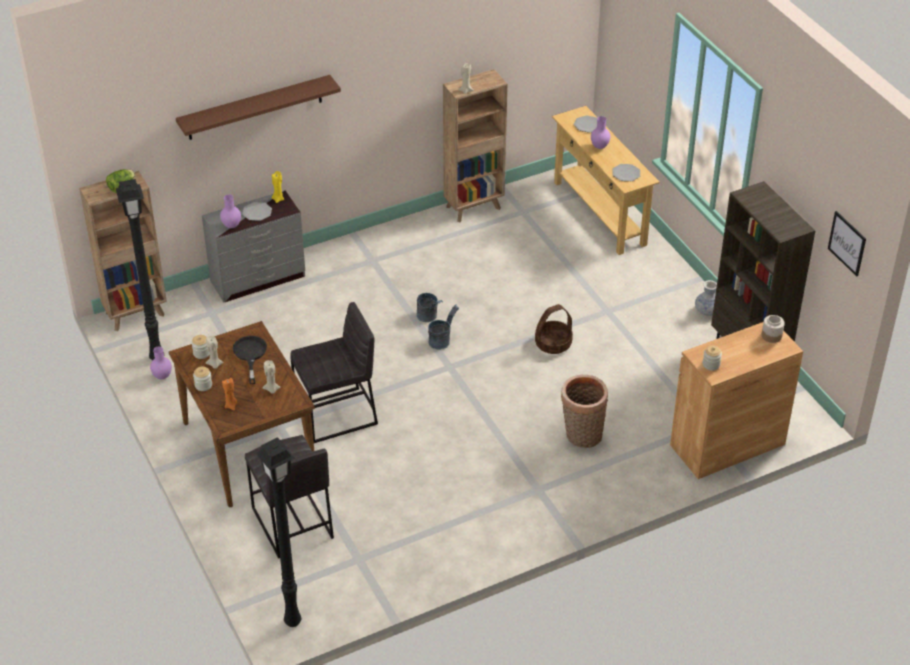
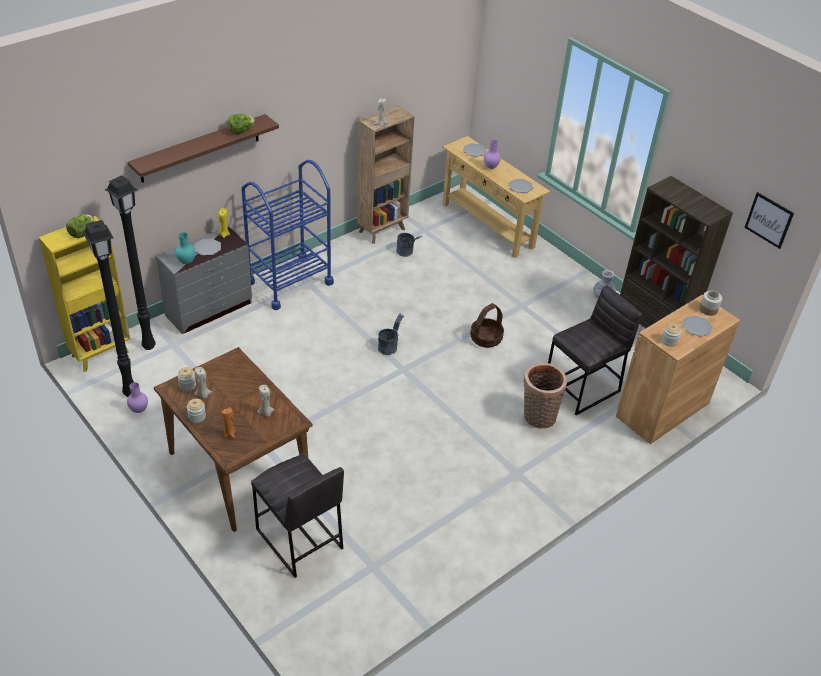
camera: 15 degrees left, 0 degrees up
brown bookcase [79,171,167,331] -> yellow bookcase [39,216,130,372]
purple vase [220,195,241,228] -> turquoise vase [176,232,195,264]
black frying pan [233,336,267,384] -> none
black floor lamp [255,437,301,627] -> black floor lamp moved to [105,175,156,350]
grey stool [290,302,378,443] -> grey stool moved to [548,286,642,415]
grey bucket [416,293,443,322] -> grey bucket moved to [396,233,423,257]
none -> lettuce [227,114,255,135]
none -> blue cart [241,160,334,310]
none -> plate [682,315,713,336]

